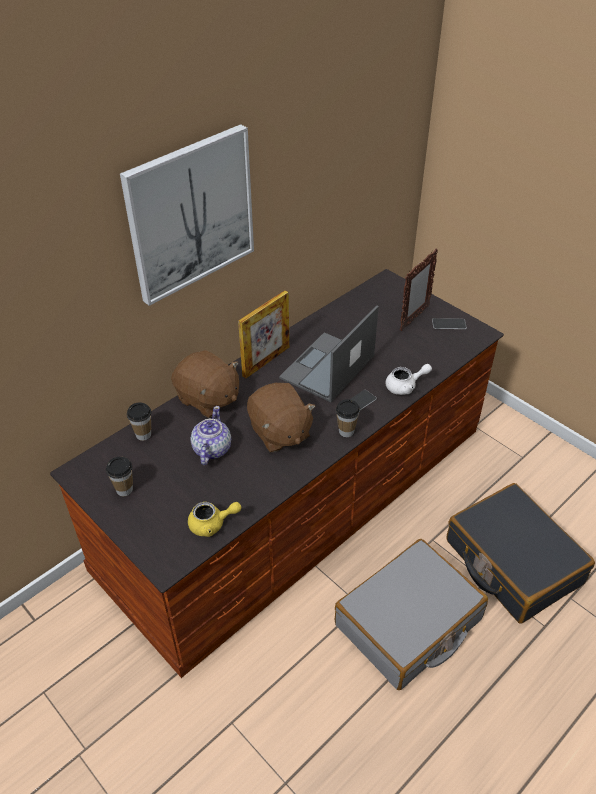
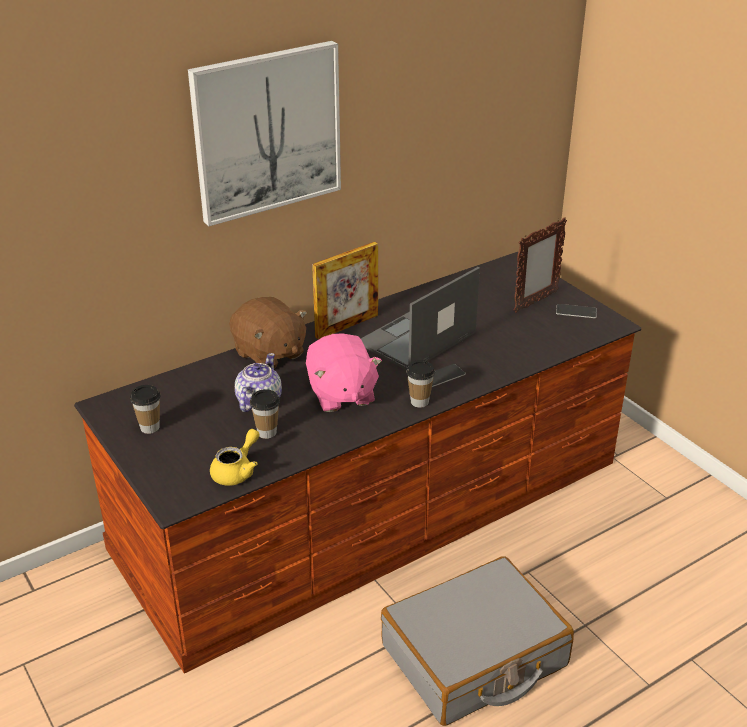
camera: 10 degrees right, 10 degrees down
cup [127,402,152,441] -> cup moved to [250,389,280,439]
yellow teapot [188,502,241,537] -> yellow teapot turned 60 degrees counterclockwise [210,429,260,486]
brown plush toy [247,383,315,452] -> pink plush toy [306,333,382,412]
white teapot [385,364,432,395] -> none
black suitcase [446,483,595,624] -> none

